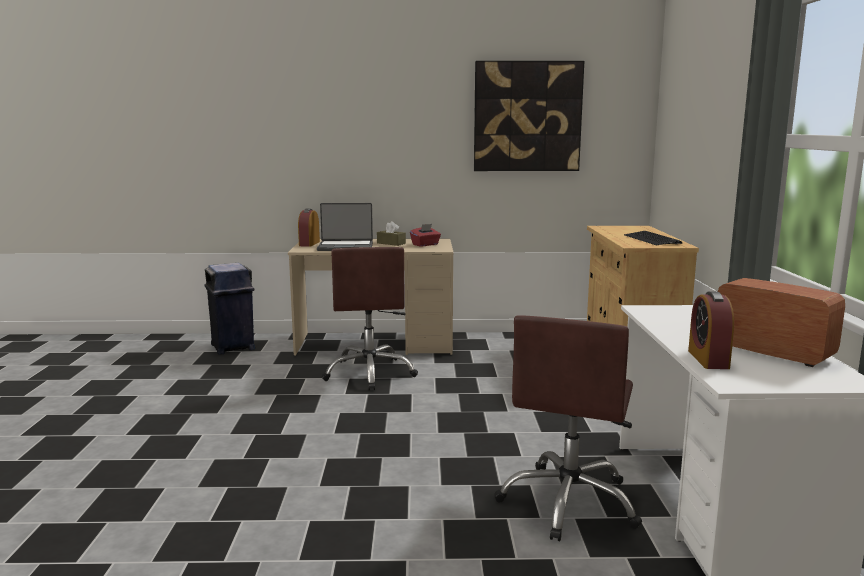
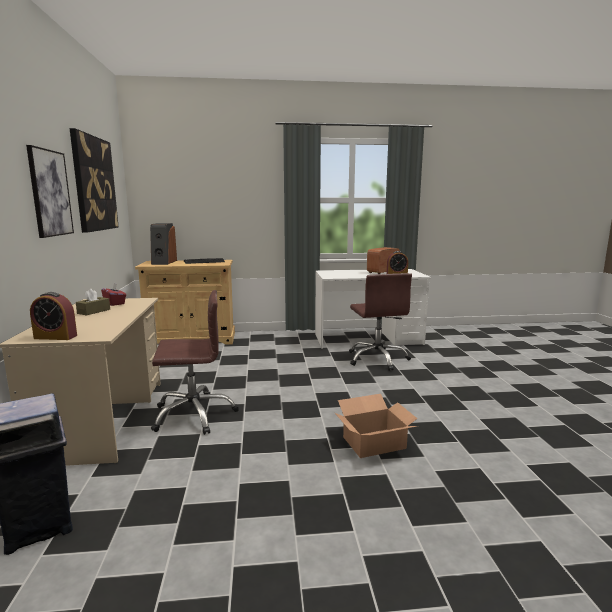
camera: 95 degrees left, 0 degrees up
laptop [317,203,373,251] -> none
brown office chair [495,315,642,541] -> brown office chair turned 60 degrees clockwise [349,273,412,371]
none -> picture [26,145,74,238]
none -> speaker [150,223,177,265]
none -> cardboard box [335,394,418,458]

